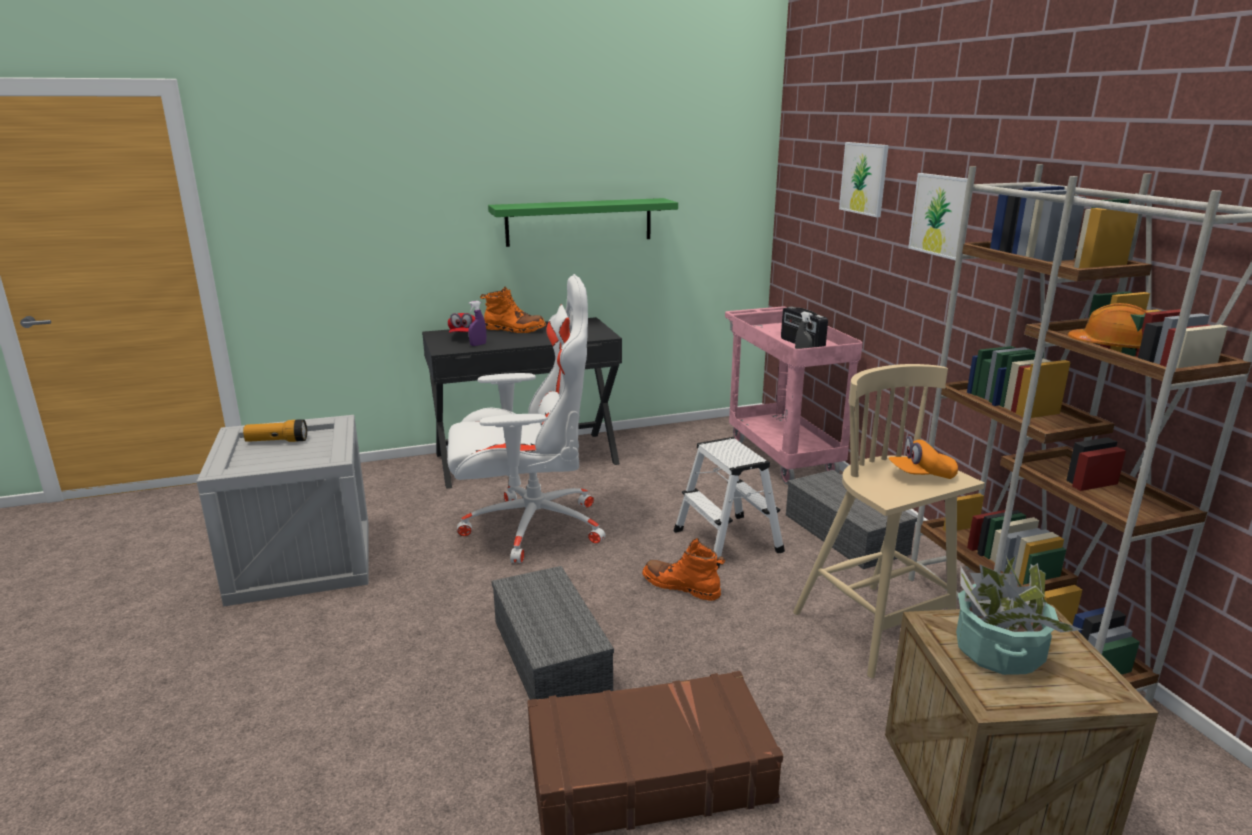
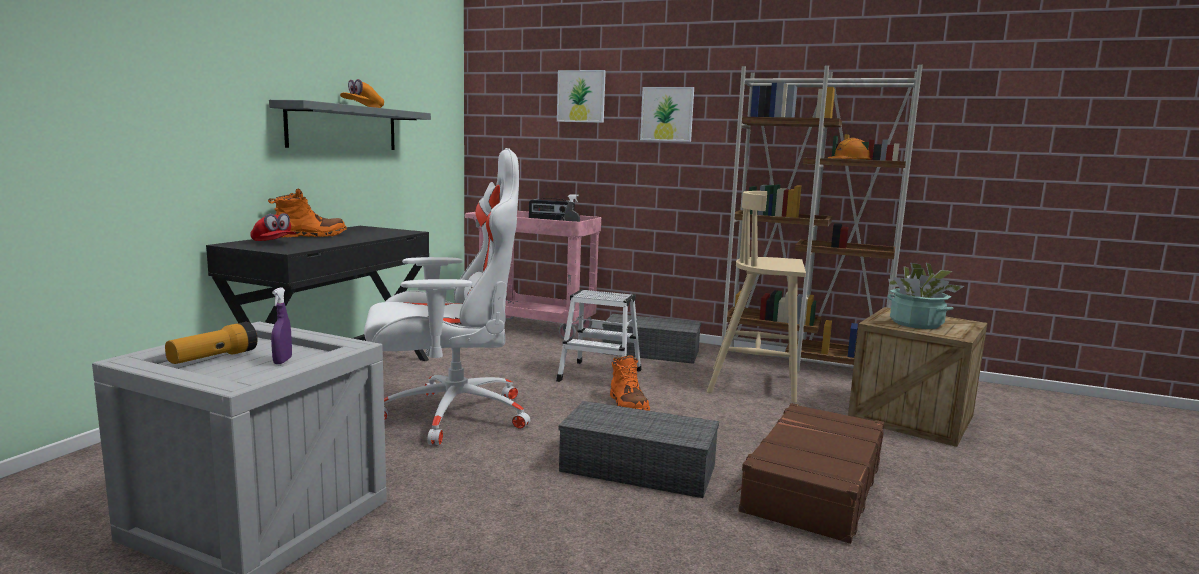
camera: 50 degrees left, 10 degrees down
white office chair [447,274,605,563] -> white office chair turned 45 degrees clockwise [364,148,530,445]
purple spray bottle [468,301,486,346] -> purple spray bottle moved to [271,287,292,364]
green shelf [488,198,678,247] -> grey shelf [269,100,431,150]
orange boot [642,538,725,601] -> orange boot turned 90 degrees counterclockwise [610,355,650,411]
orange cap [888,436,958,479] -> orange cap moved to [340,79,384,108]

